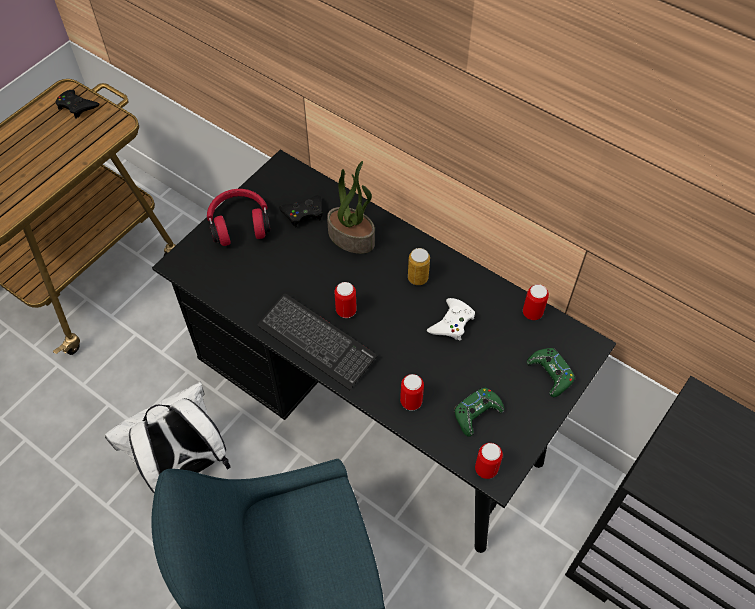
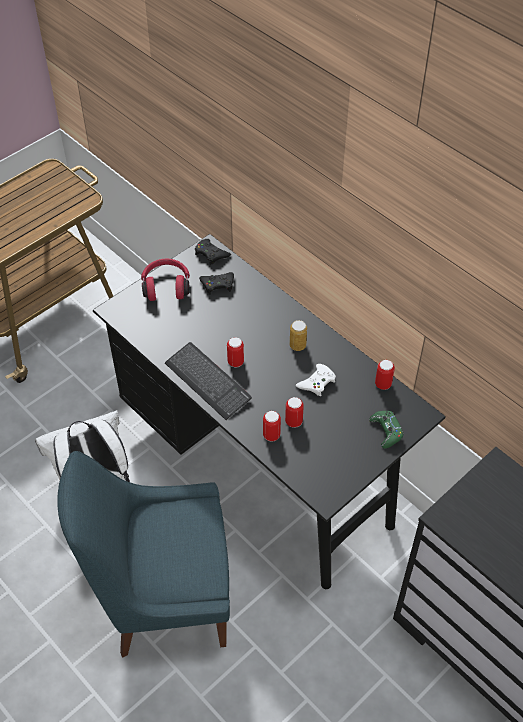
camera: 10 degrees right, 5 degrees down
black game controller [56,90,100,119] -> black game controller moved to [195,239,231,265]
potted plant [327,161,375,254] -> none
green game controller [454,387,504,437] -> none
can [475,443,503,479] -> can moved to [285,397,304,428]

